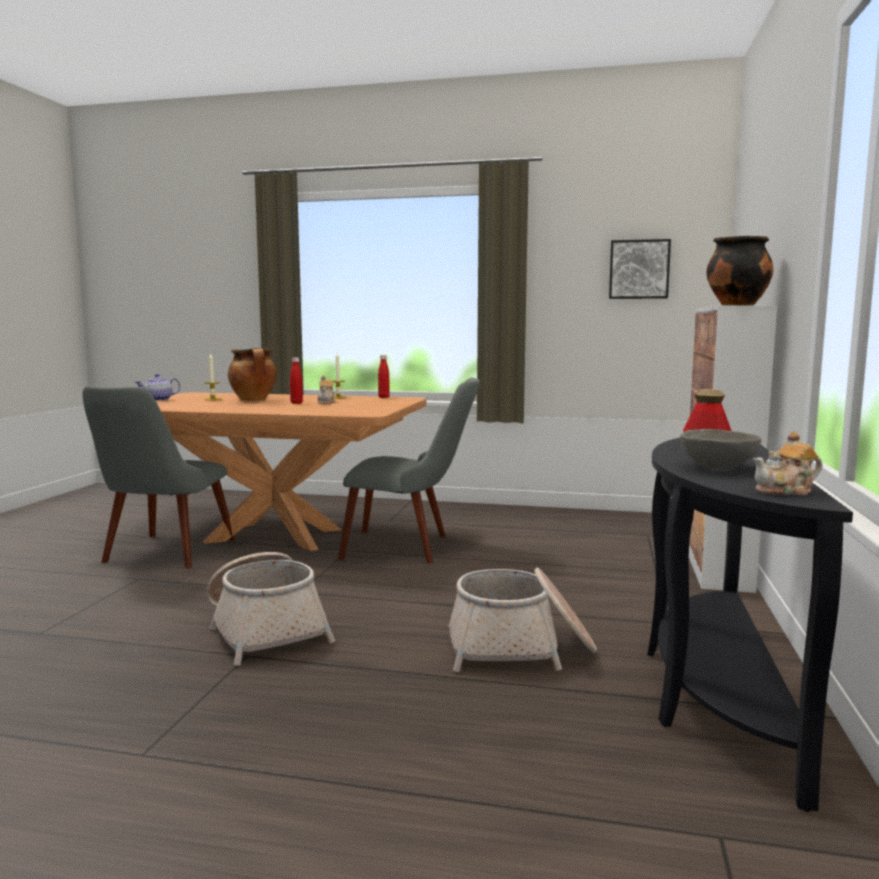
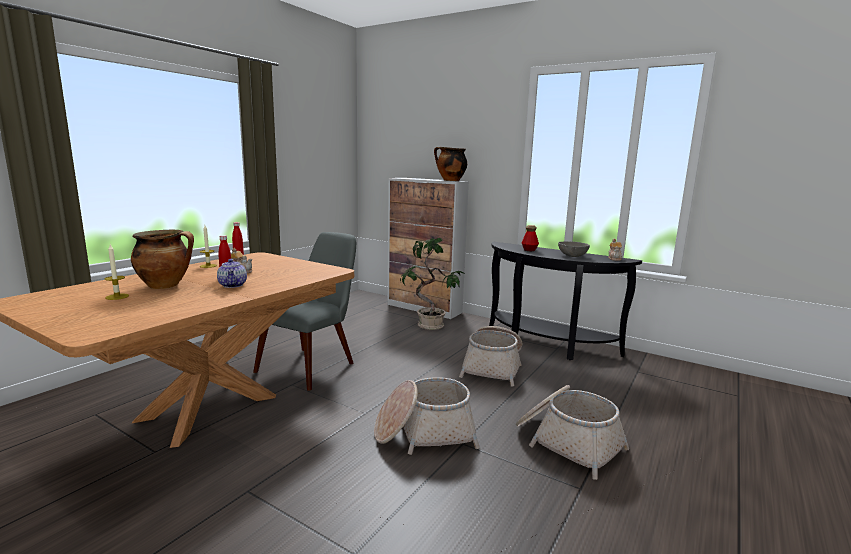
camera: 70 degrees left, 5 degrees up
grey chair [82,386,236,568] -> none
teapot [135,374,180,401] -> teapot moved to [217,259,247,288]
picture [609,239,671,299] -> none
none -> potted plant [400,238,466,330]
none -> basket [516,385,629,480]

